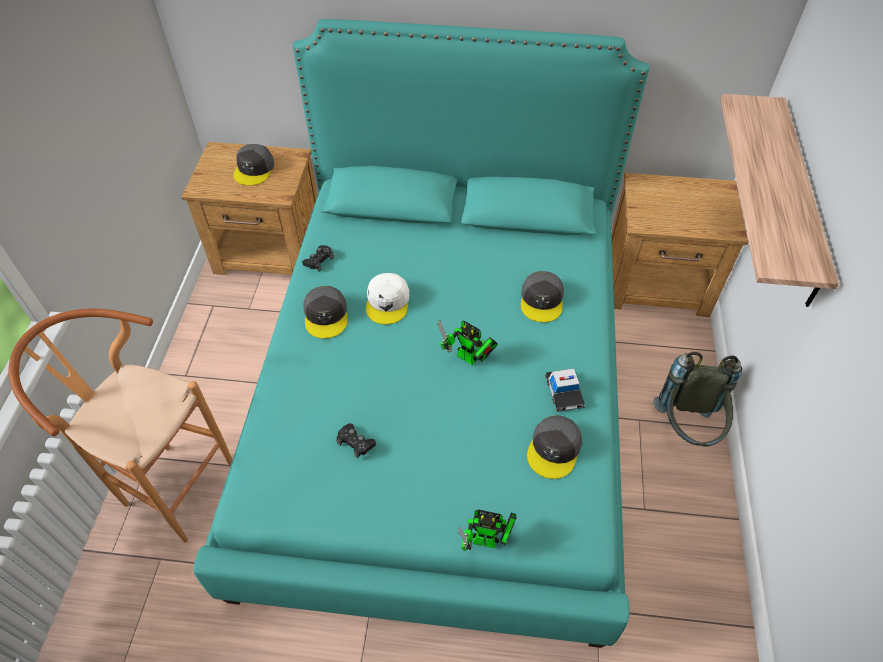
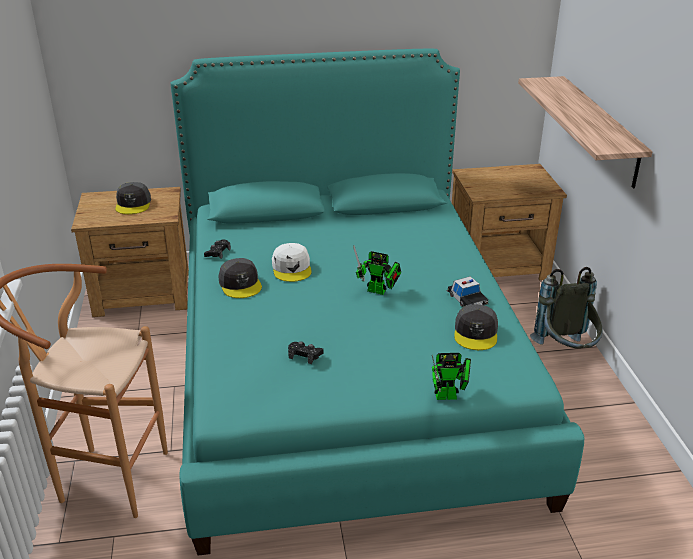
camera: 15 degrees left, 20 degrees down
grey cap [521,271,564,323] -> none

